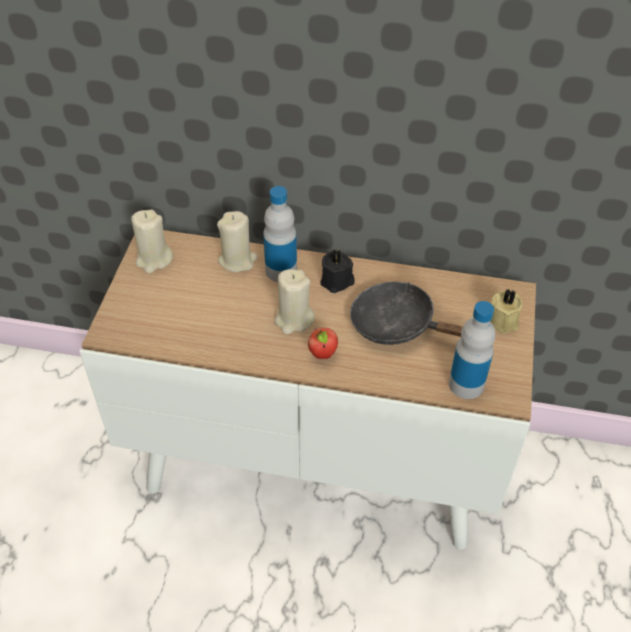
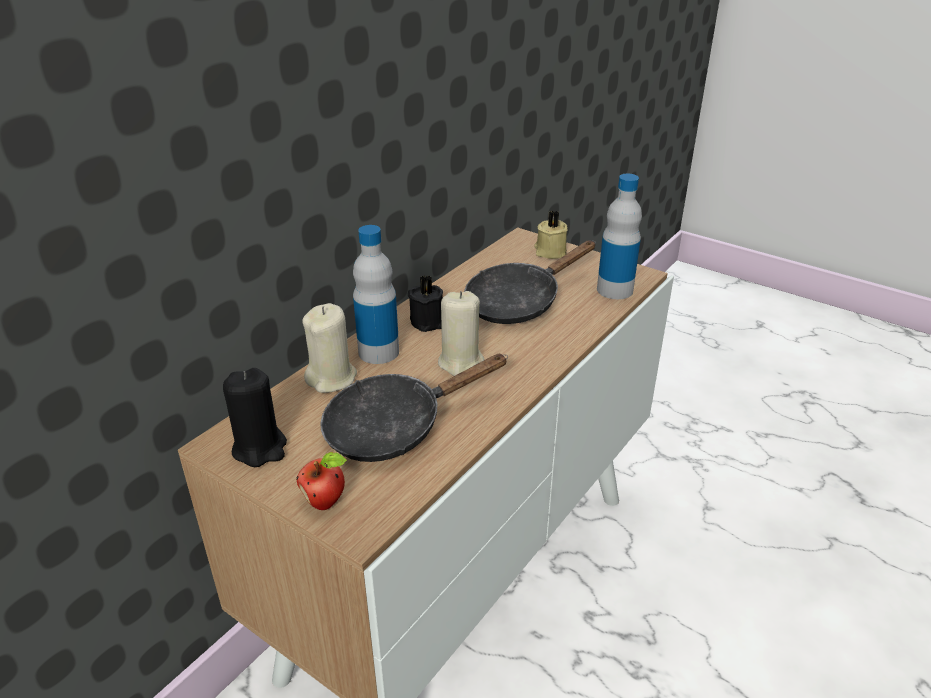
camera: 65 degrees left, 15 degrees down
beige candle [131,210,173,273] -> black candle [223,368,287,467]
apple [308,328,338,359] -> apple moved to [296,452,347,510]
none -> black frying pan [320,354,508,462]

